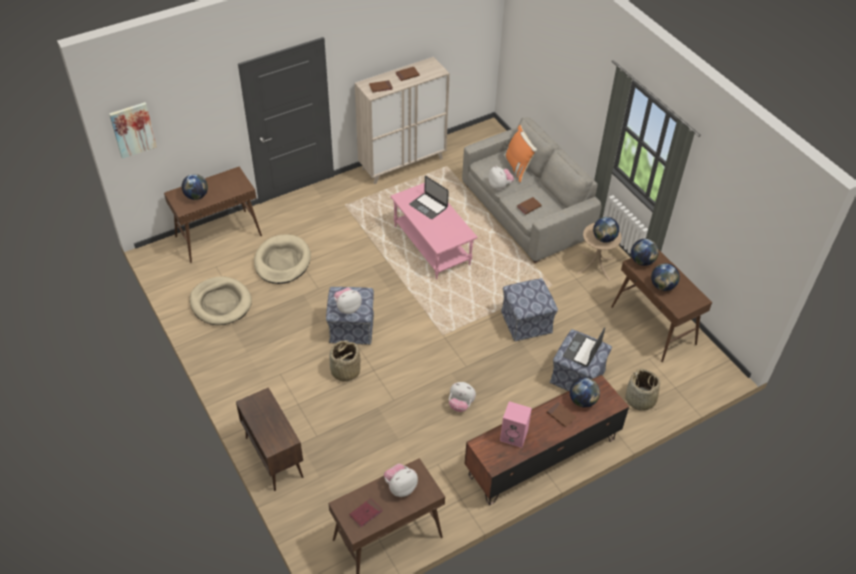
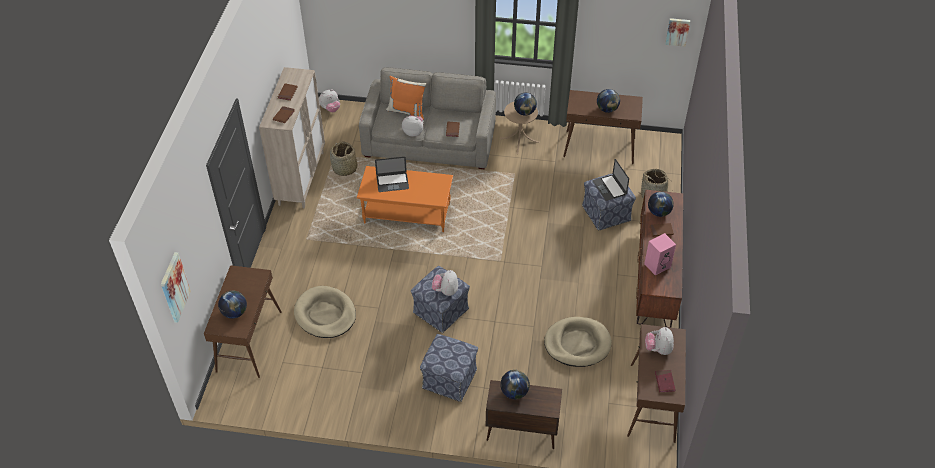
camera: 50 degrees left, 0 degrees up
beige dog bed [190,276,252,325] -> beige dog bed moved to [544,317,612,367]
basket [329,340,361,382] -> basket moved to [330,141,357,176]
pink coffee table [391,183,478,279] -> orange coffee table [357,166,453,232]
plush toy [449,382,476,412] -> plush toy moved to [319,89,340,112]
ottoman [501,278,558,341] -> ottoman moved to [420,334,478,402]
globe [631,239,659,266] -> globe moved to [500,370,530,399]
none -> picture [665,18,690,47]

